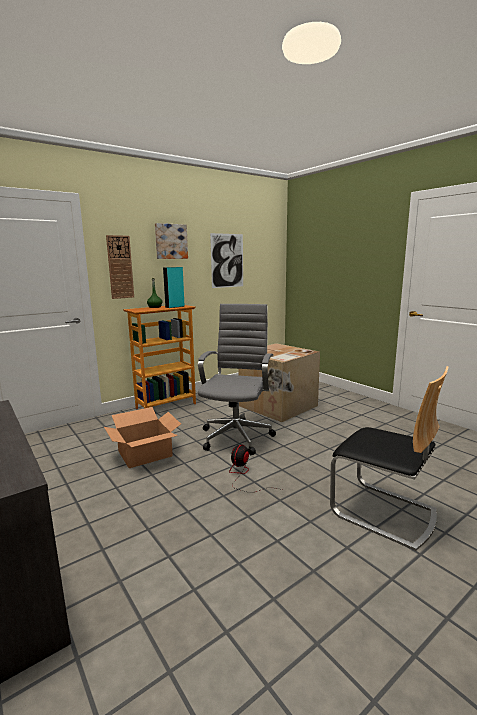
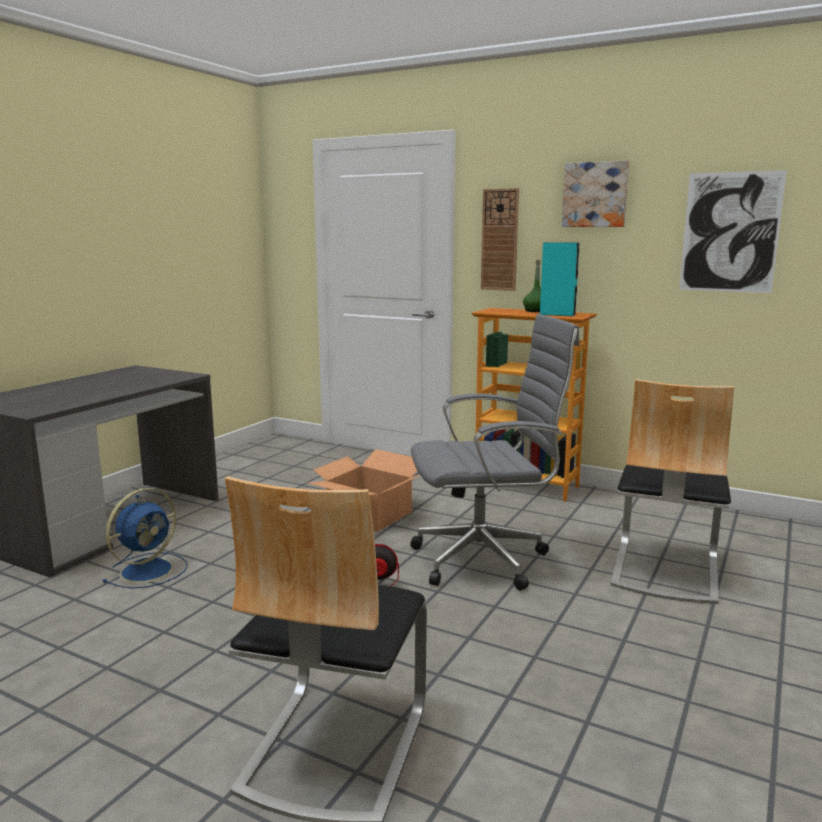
camera: 65 degrees right, 0 degrees up
cardboard box [239,343,320,422] -> chair [610,379,734,604]
none -> blue fan [102,488,188,589]

